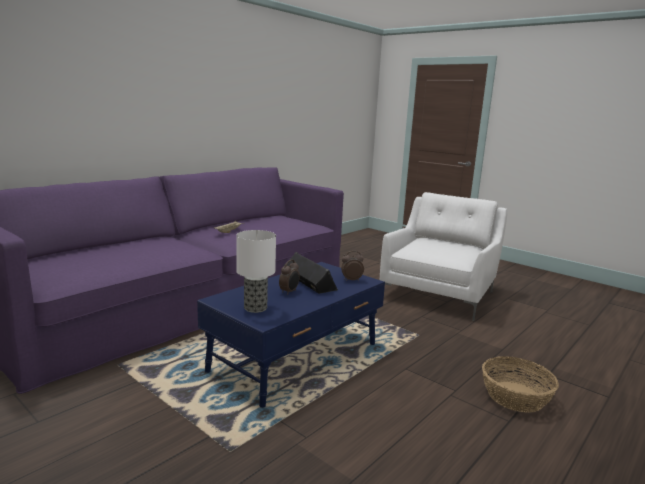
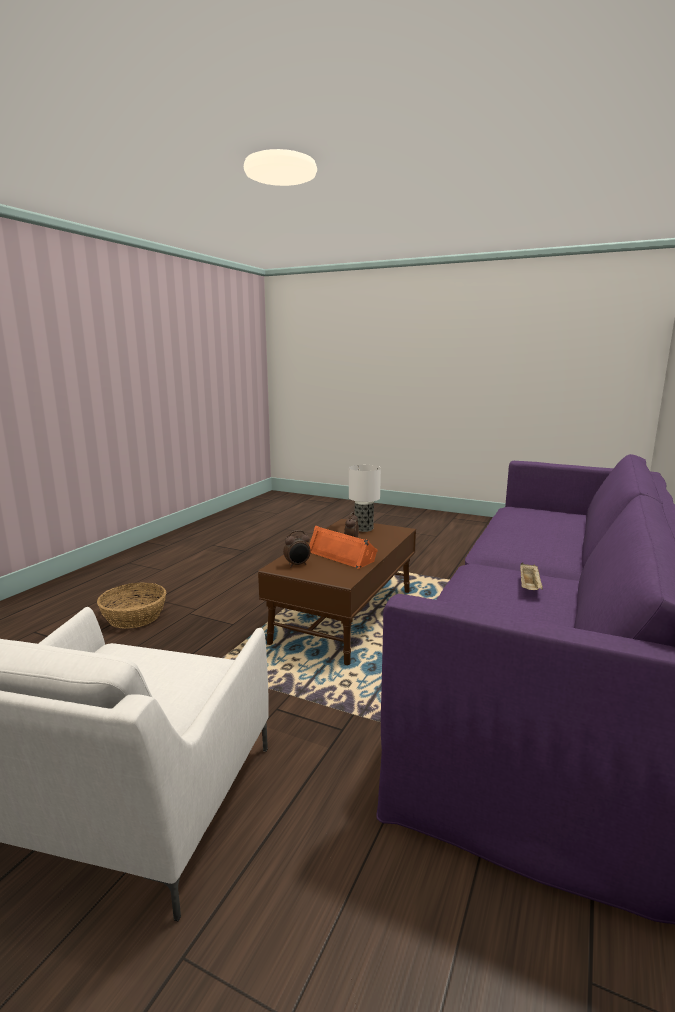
camera: 165 degrees right, 0 degrees up
blue coffee table [197,262,385,408] -> brown coffee table [258,519,416,665]
black speaker [284,252,338,294] -> orange speaker [309,525,378,569]

